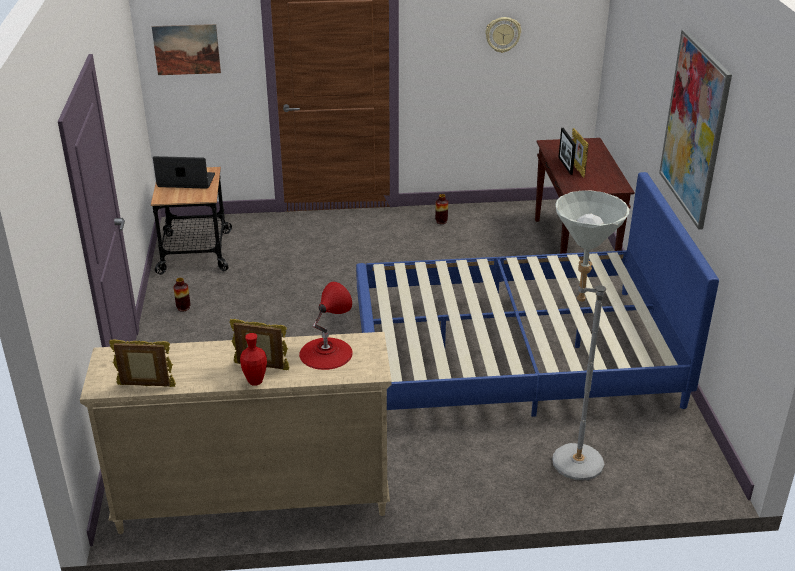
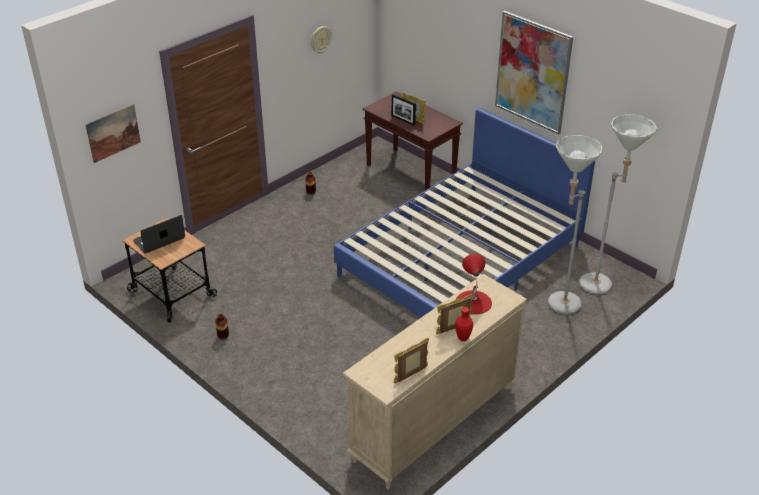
camera: 40 degrees left, 5 degrees up
none -> grey floor lamp [579,114,657,294]

